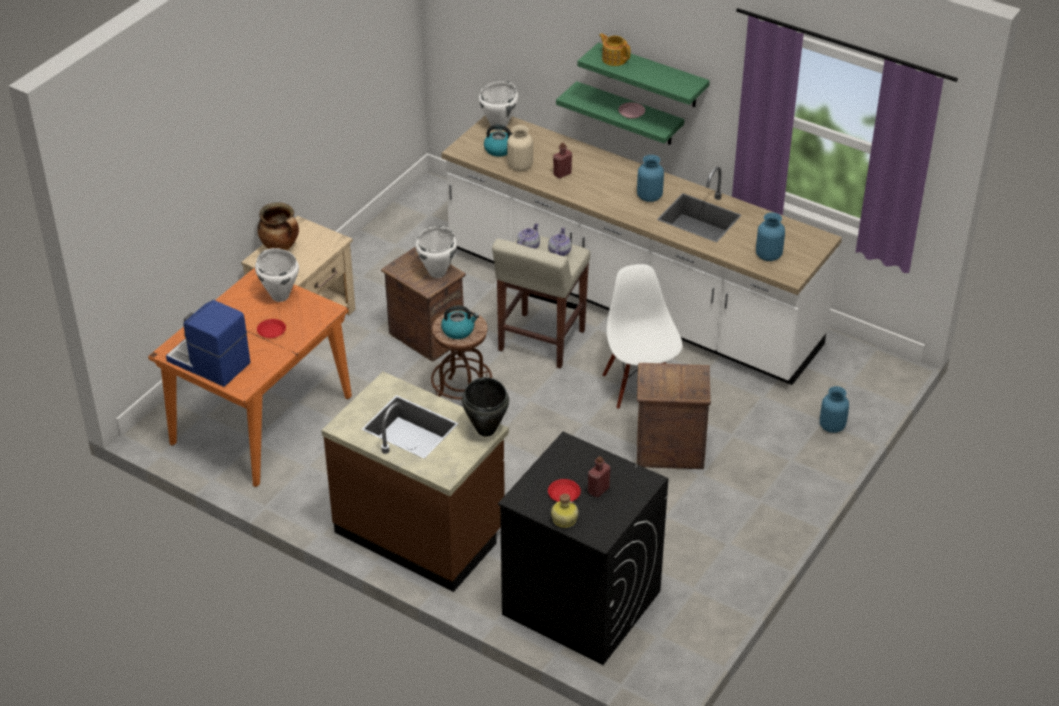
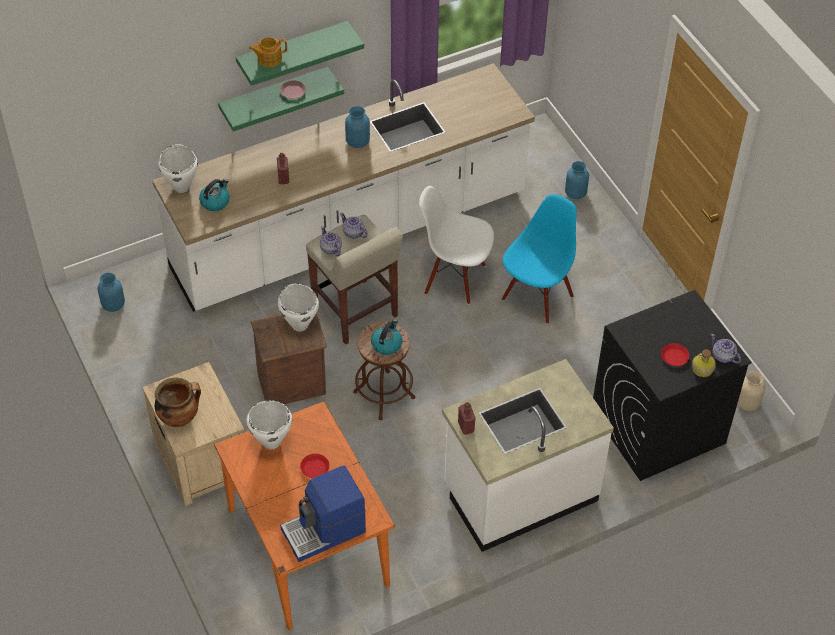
camera: 60 degrees left, 10 degrees up
brown counter [322,372,509,592] -> white counter [442,359,614,552]
black cooking pot [462,377,509,436] -> none
beige vase [507,125,533,171] -> beige vase moved to [737,371,765,411]
red bottle [588,456,610,497] -> red bottle moved to [458,402,476,435]
crate [637,363,711,469] -> blue chair [502,194,577,324]
blue vase [756,213,785,261] -> blue vase moved to [97,272,125,312]
none -> teapot [711,334,741,364]

